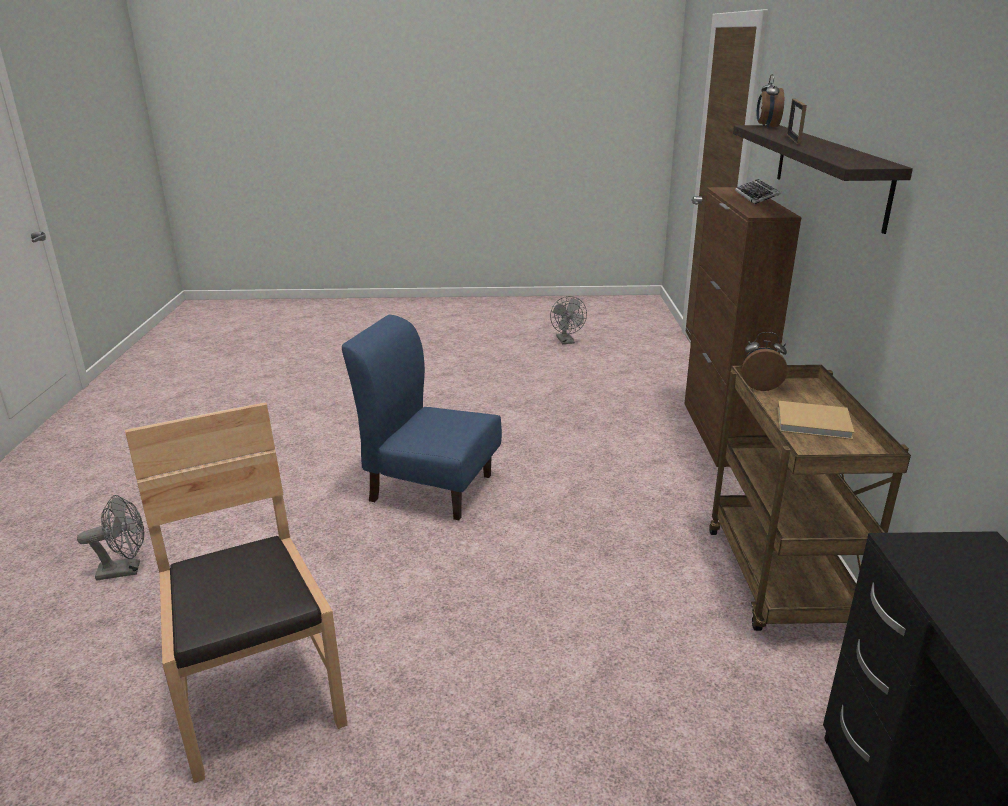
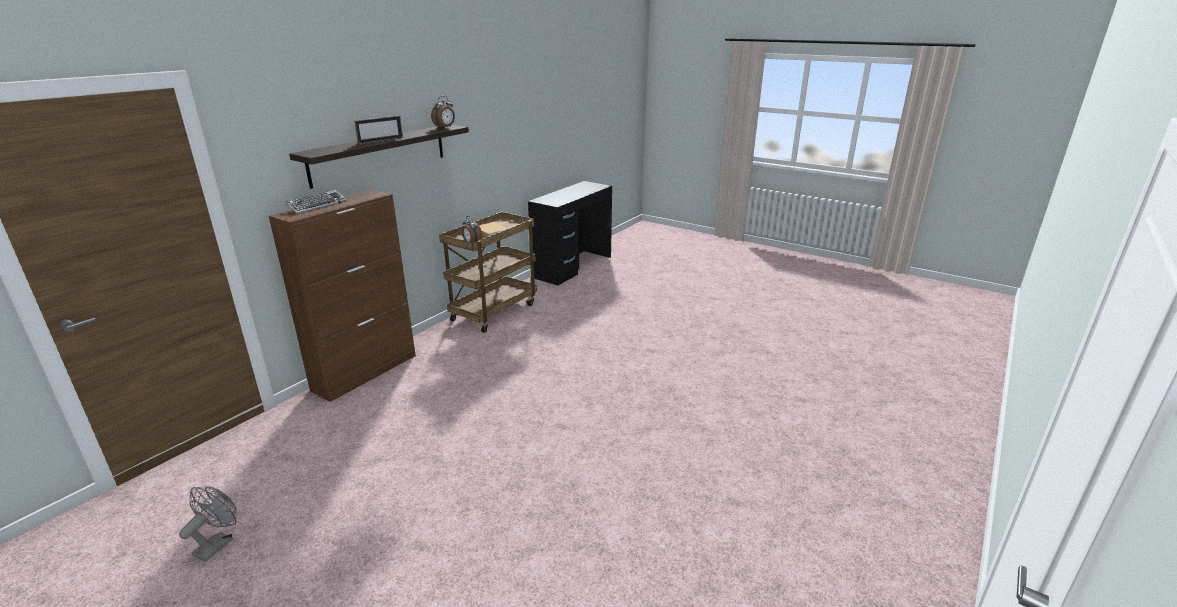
camera: 145 degrees left, 0 degrees up
grey fan [77,495,144,580] -> none
brown chair [125,402,348,783] -> none
blue chair [342,314,502,520] -> none
alarm clock [756,74,784,128] -> alarm clock moved to [431,96,455,128]

